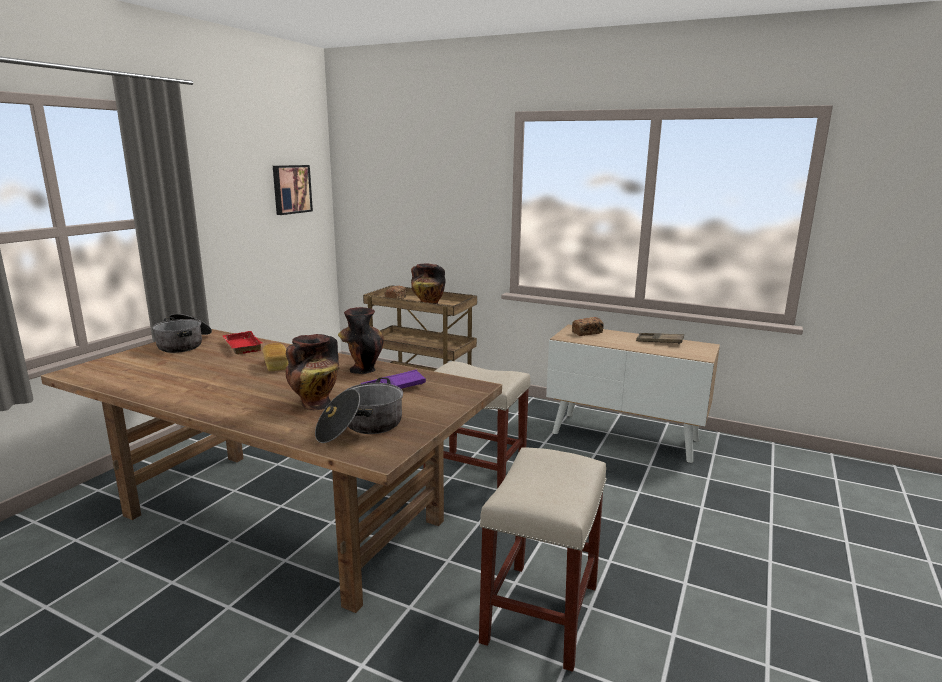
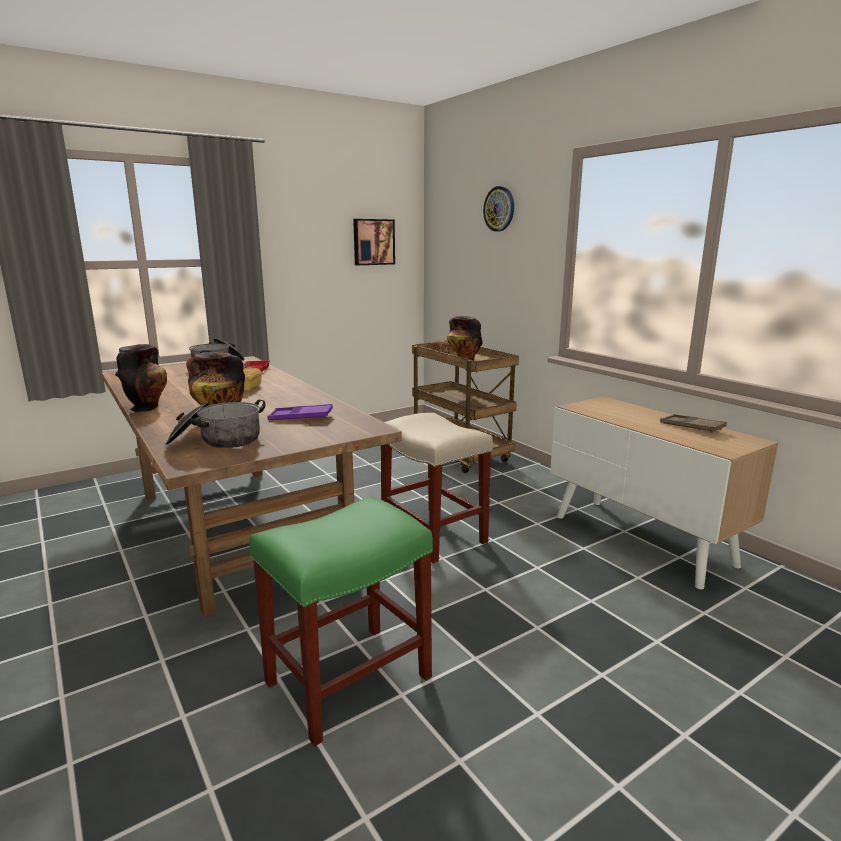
camera: 30 degrees right, 0 degrees up
vase [338,307,384,374] -> vase moved to [115,344,167,412]
beige stool [479,447,607,672] -> green stool [249,496,433,746]
bread [572,317,604,336] -> none
none -> wall clock [483,186,514,232]

